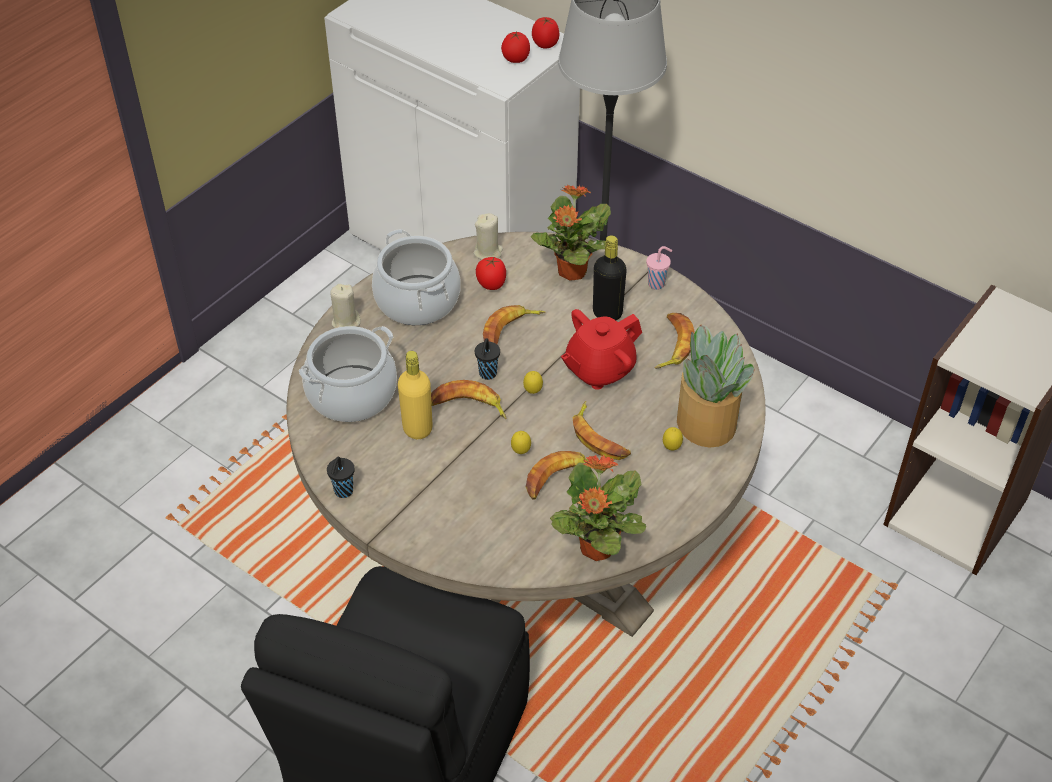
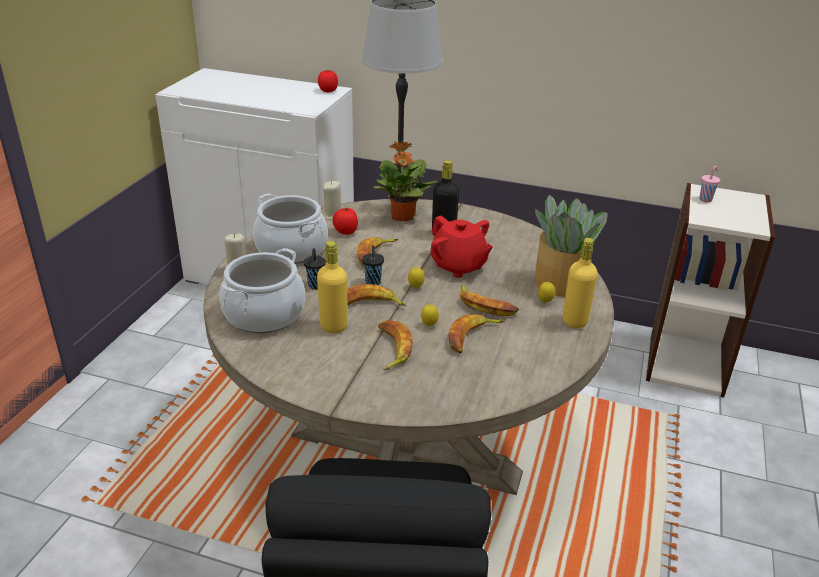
camera: 20 degrees left, 15 degrees down
black cup [327,457,354,498] -> black cup moved to [304,248,326,290]
tomato [501,31,530,63] -> none
potted plant [550,455,646,561] -> none
red teapot [561,309,642,390] -> red teapot turned 75 degrees counterclockwise [430,216,493,278]
pink cup [646,246,672,290] -> pink cup moved to [699,166,720,203]
banana [655,313,695,369] -> banana moved to [378,320,413,370]
none -> yellow bottle [563,238,598,329]

